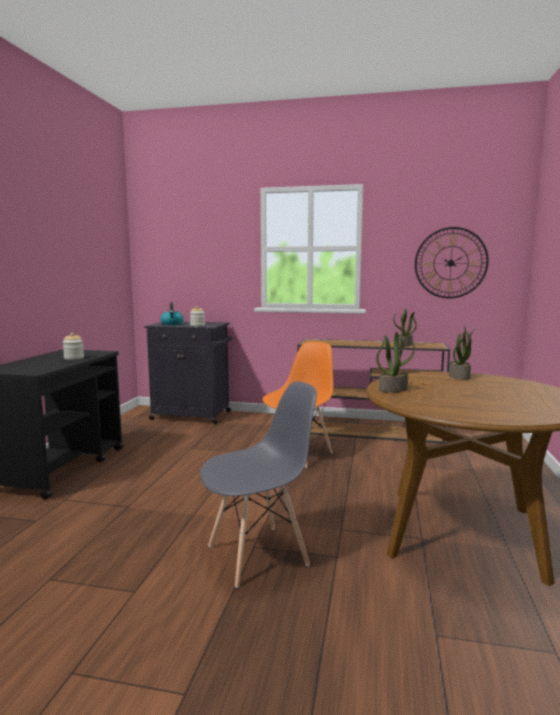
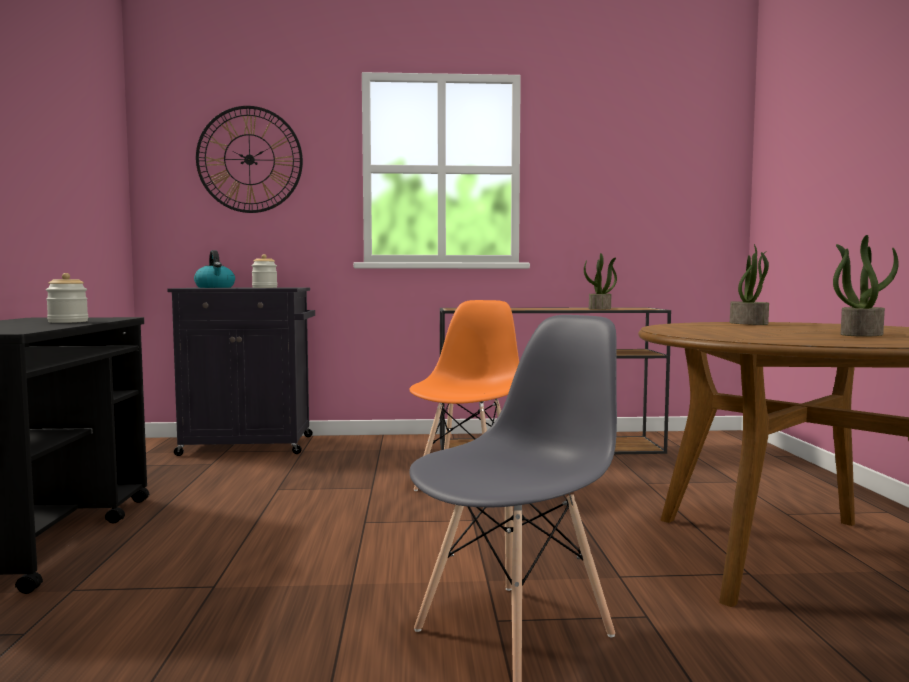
camera: 15 degrees left, 5 degrees down
potted plant [376,332,415,393] -> potted plant moved to [833,235,899,337]
wall clock [415,227,489,299] -> wall clock moved to [196,106,303,213]

